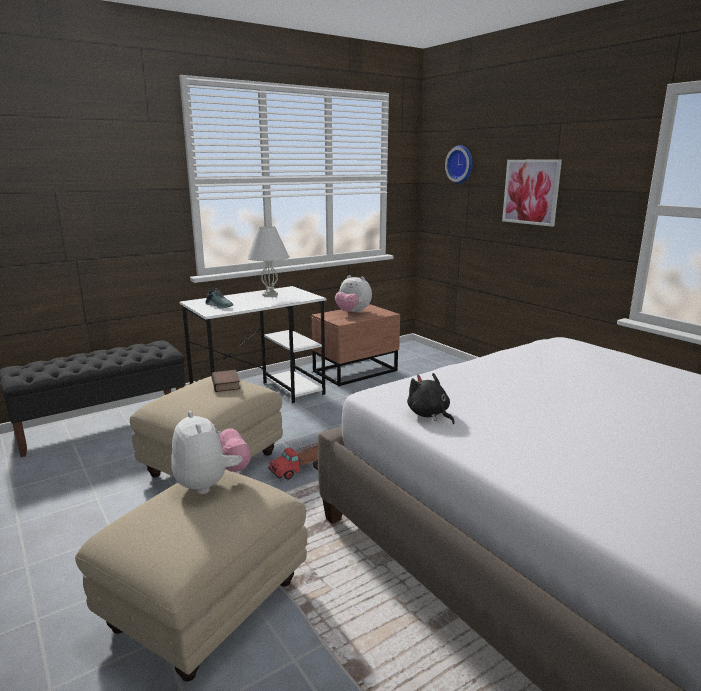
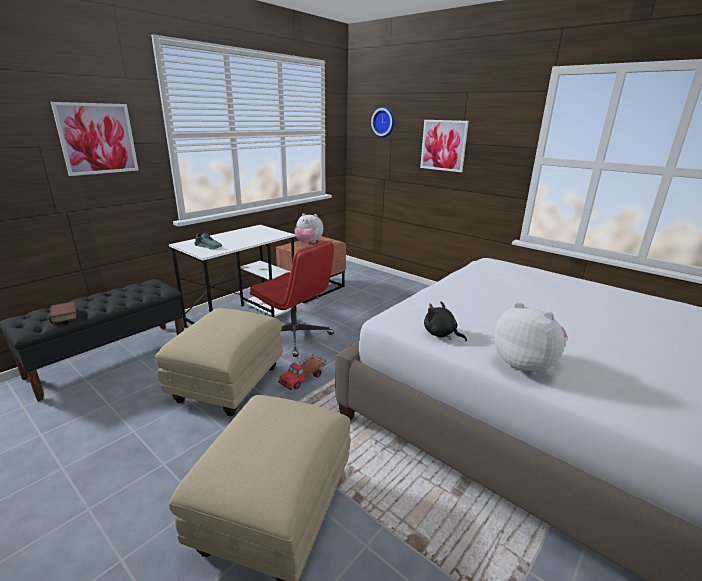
camera: 15 degrees left, 5 degrees up
plush toy [171,411,251,494] -> plush toy moved to [494,302,568,375]
book [212,370,240,392] -> book moved to [49,301,77,324]
white table lamp [247,225,290,297] -> none
none -> picture [51,102,139,176]
none -> red office chair [250,241,334,357]

